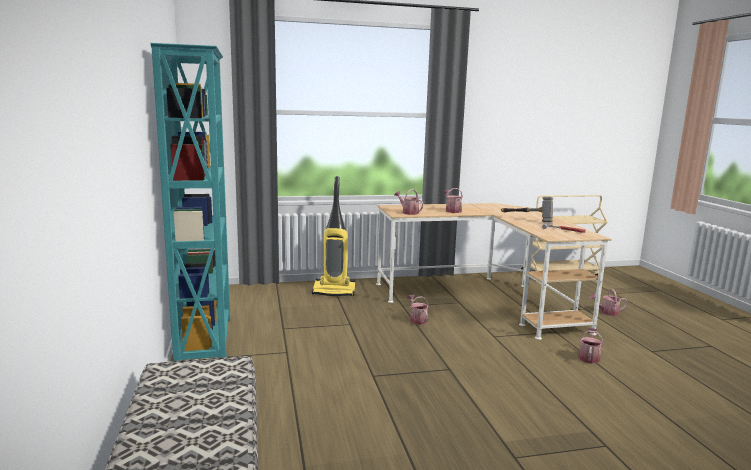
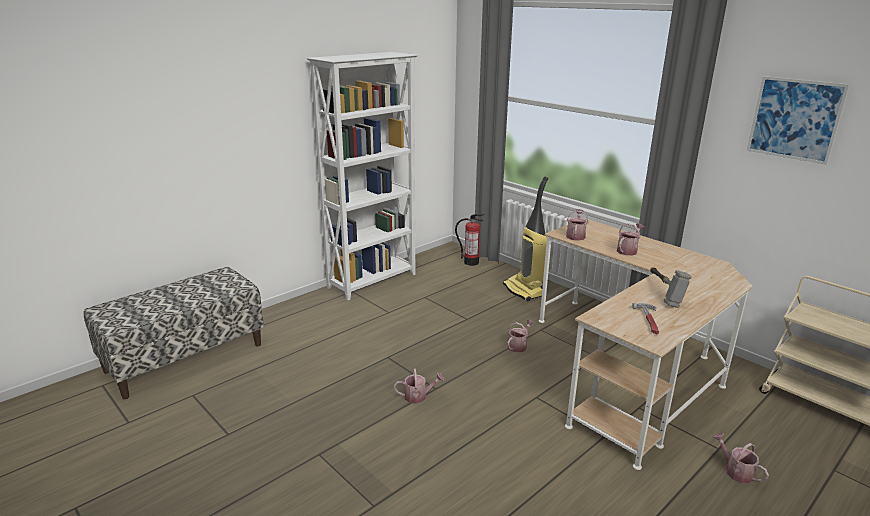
camera: 60 degrees right, 10 degrees up
turquoise bookcase [150,43,230,361] -> white bookcase [307,52,419,301]
watering can [578,328,603,364] -> watering can moved to [394,369,444,404]
none -> fire extinguisher [455,214,484,266]
none -> picture [747,76,850,165]

